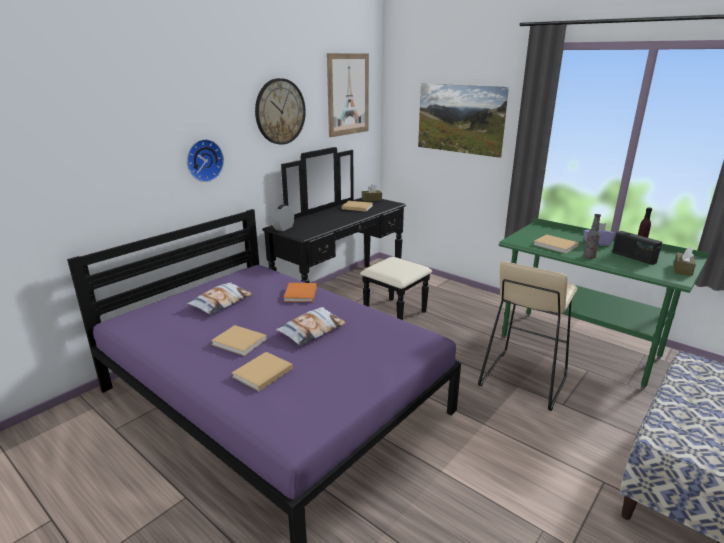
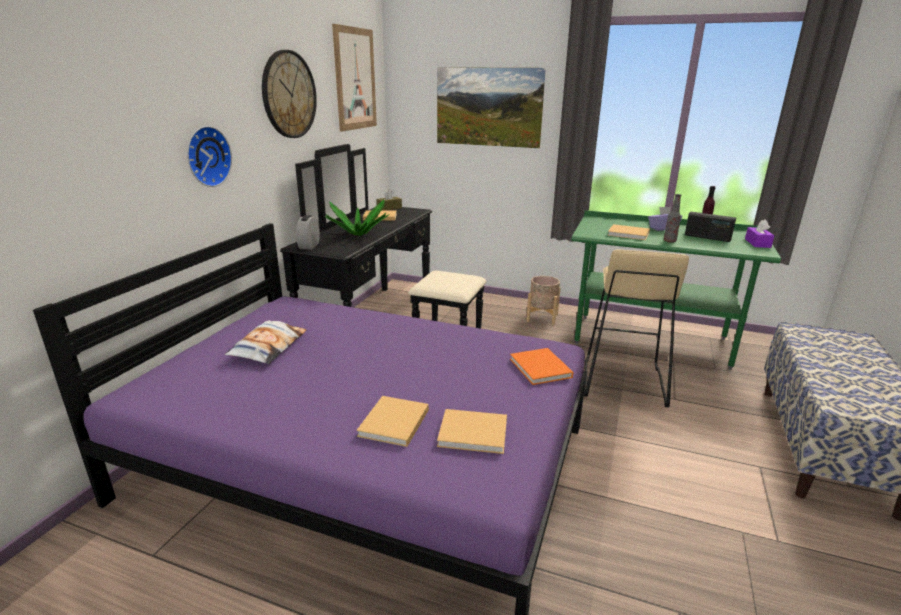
camera: 20 degrees left, 0 degrees up
beige book [211,325,267,356] -> beige book moved to [437,409,507,454]
pillow [276,307,346,346] -> none
orange book [283,283,317,302] -> orange book moved to [510,348,573,385]
brown tissue box [674,247,696,276] -> purple tissue box [745,219,774,248]
none -> potted plant [324,200,390,236]
none -> beige planter [526,276,560,325]

